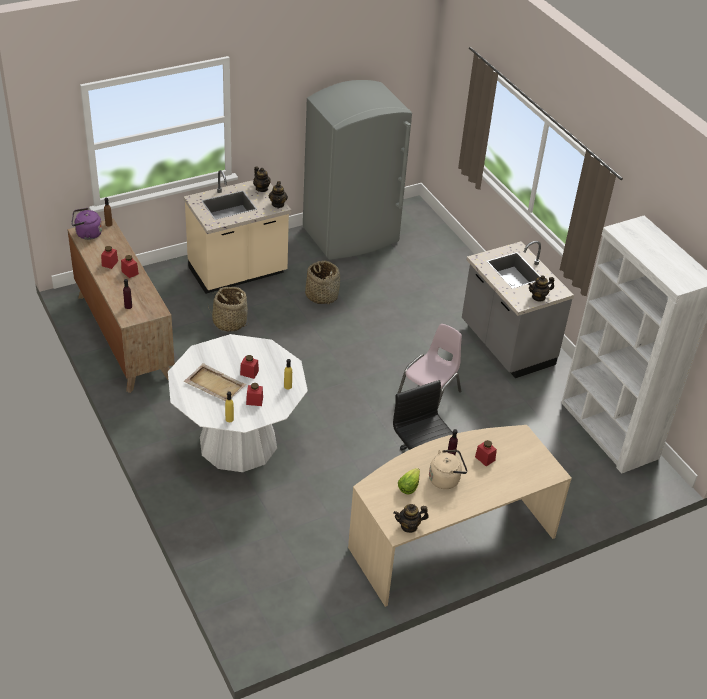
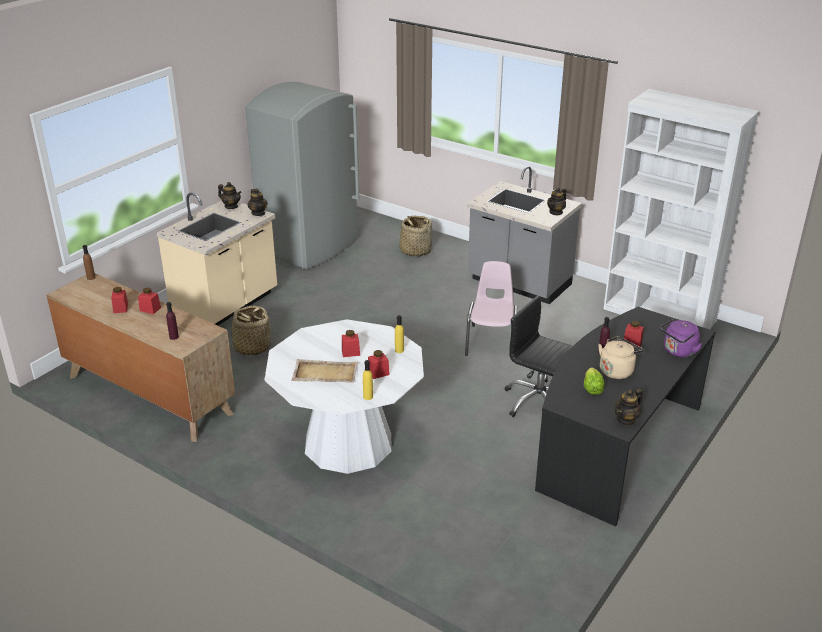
camera: 25 degrees left, 10 degrees down
purple kettle [71,208,102,240] -> purple kettle moved to [660,319,702,357]
basket [305,260,340,304] -> basket moved to [398,216,433,257]
beige desk [348,425,572,607] -> black desk [535,307,716,527]

